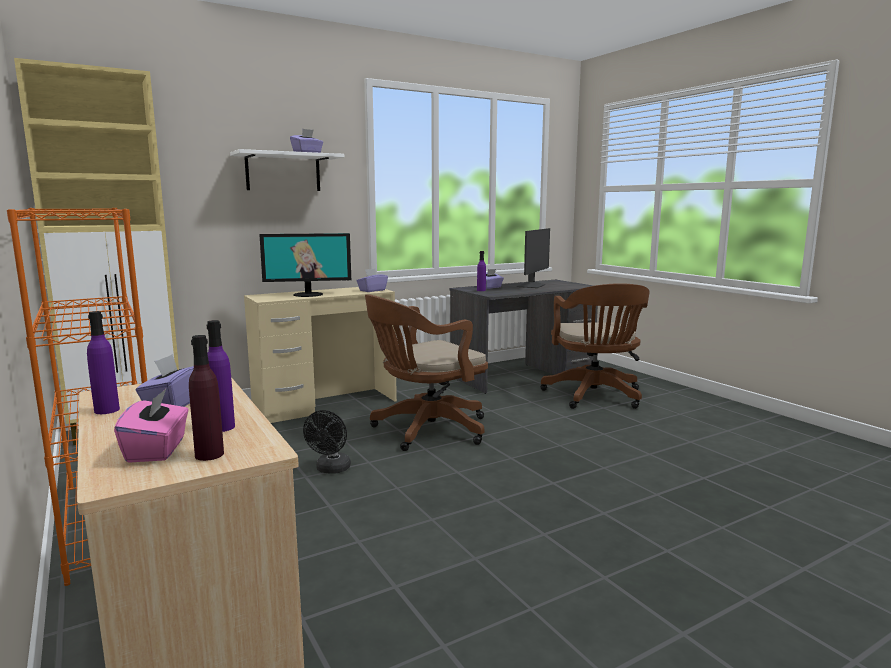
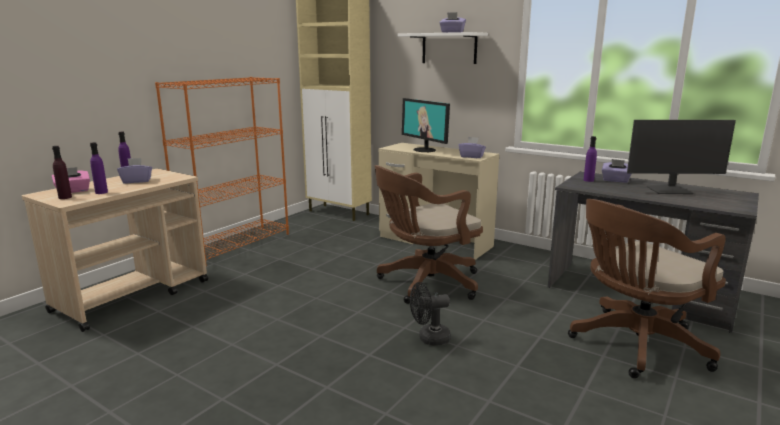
camera: 65 degrees right, 5 degrees up
black fan [303,410,351,473] -> black fan moved to [410,282,451,346]
brown office chair [365,294,488,451] -> brown office chair turned 60 degrees counterclockwise [375,165,483,304]

